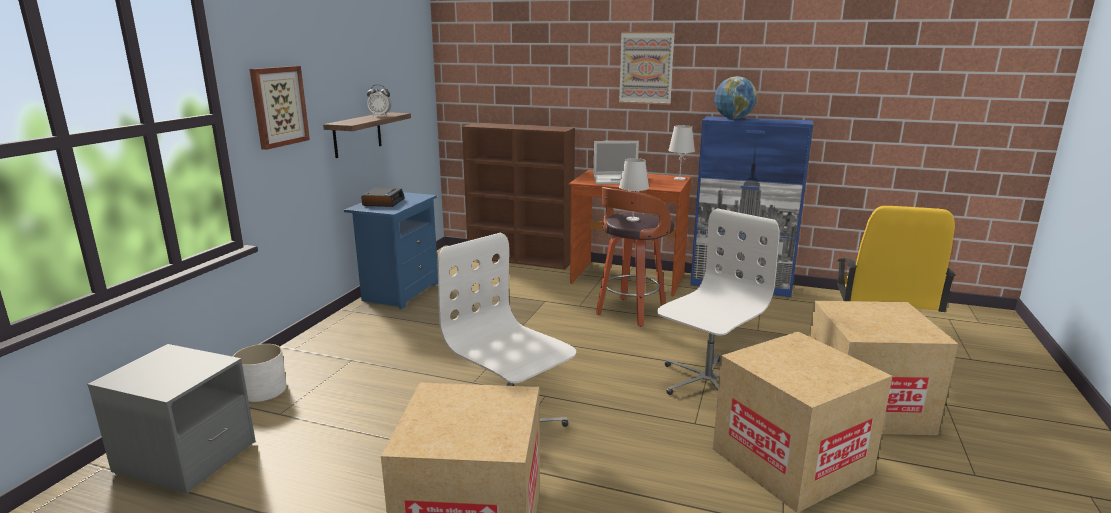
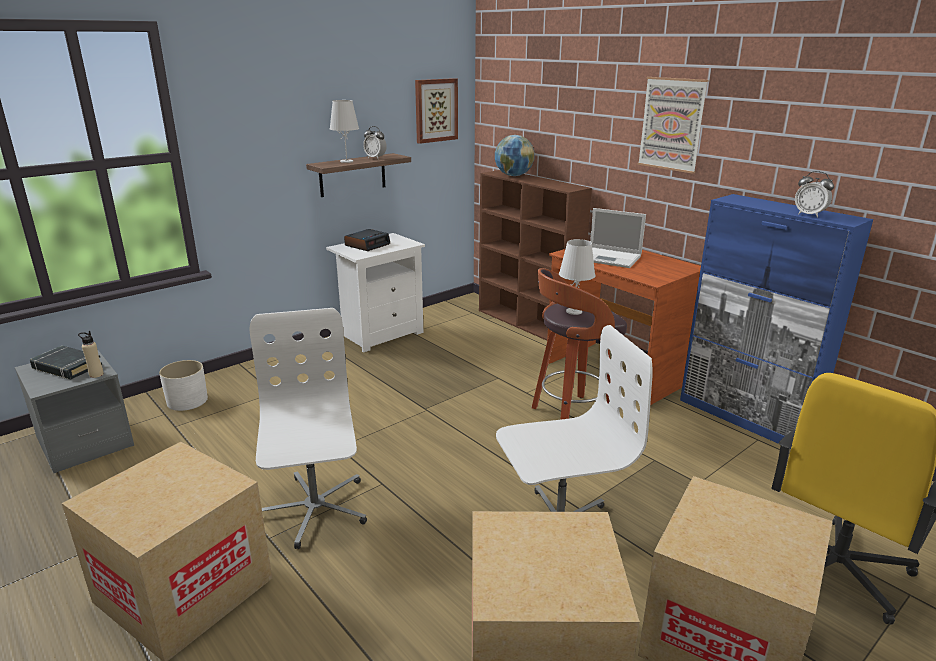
camera: 30 degrees right, 5 degrees up
picture [250,66,310,150] -> picture moved to [415,78,458,144]
blue nightstand [344,192,438,309] -> white nightstand [326,233,425,353]
white table lamp [668,125,695,180] -> white table lamp moved to [330,100,359,163]
globe [714,76,757,119] -> globe moved to [495,135,535,176]
none -> black book [30,346,102,379]
none -> beige bottle [78,331,104,378]
none -> alarm clock [795,171,834,218]

